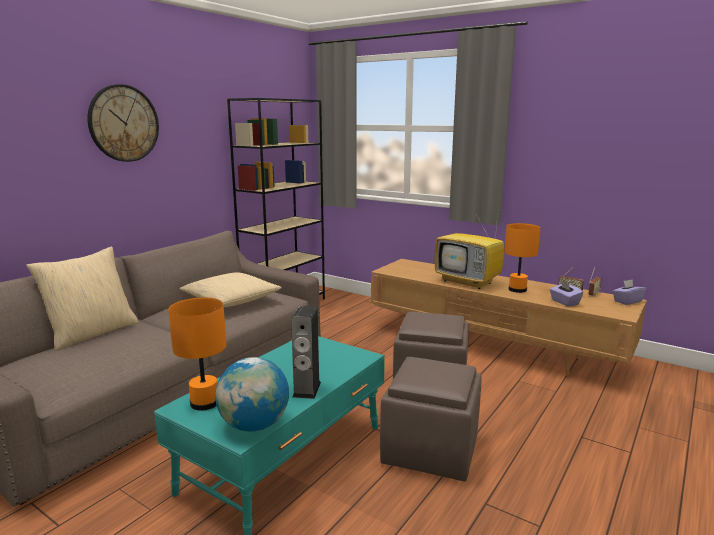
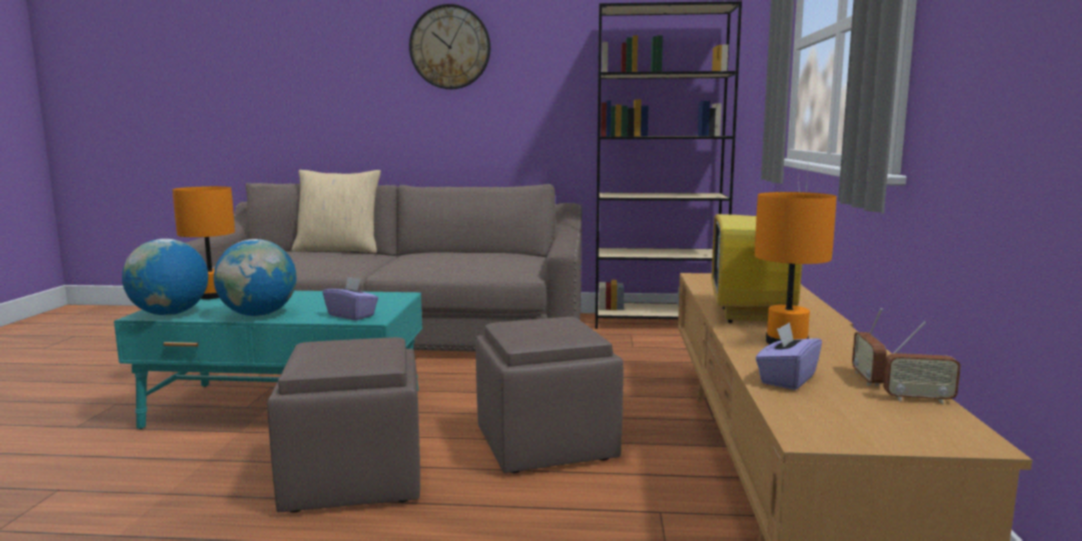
camera: 60 degrees right, 5 degrees down
beige pillow [180,272,282,307] -> none
speaker [291,306,321,399] -> globe [214,239,297,316]
purple tissue box [613,279,646,305] -> purple tissue box moved to [323,276,378,320]

